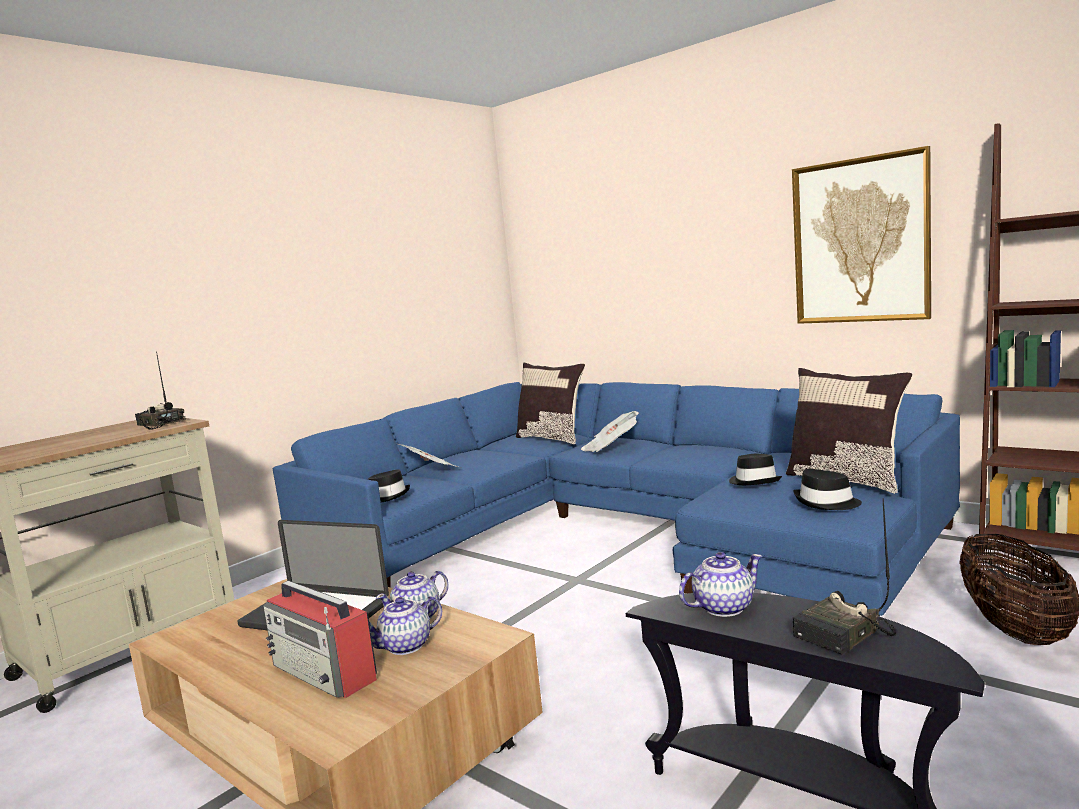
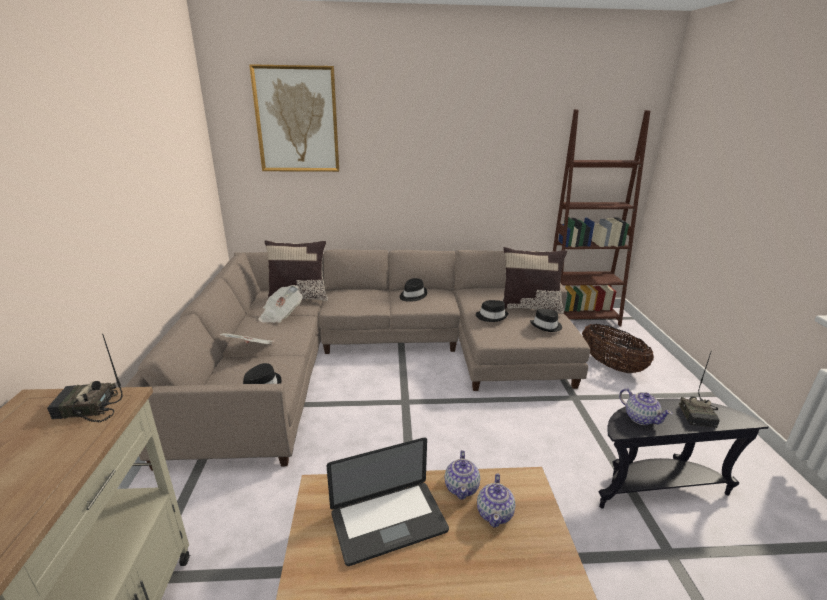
camera: 45 degrees left, 15 degrees up
radio [263,581,377,698] -> none
blue sofa [273,382,960,617] -> beige sofa [125,249,590,471]
newspaper [581,411,639,452] -> newspaper moved to [258,285,303,323]
teapot [679,552,762,617] -> teapot turned 120 degrees clockwise [619,388,673,425]
picture [792,146,931,324] -> picture moved to [249,64,339,172]
none -> black hat [400,278,427,302]

